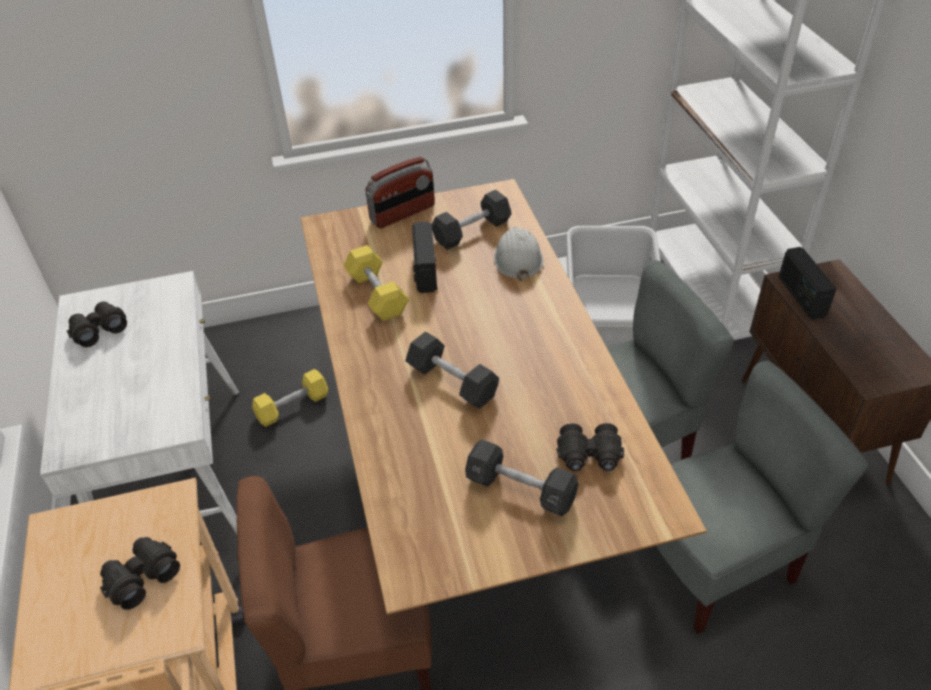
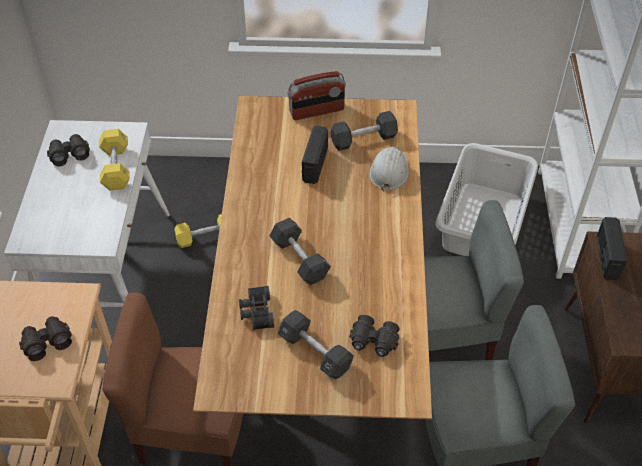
camera: 15 degrees right, 5 degrees up
yellow dumbbell [344,245,409,321] -> yellow dumbbell moved to [99,129,130,190]
none -> black binoculars [239,286,274,330]

